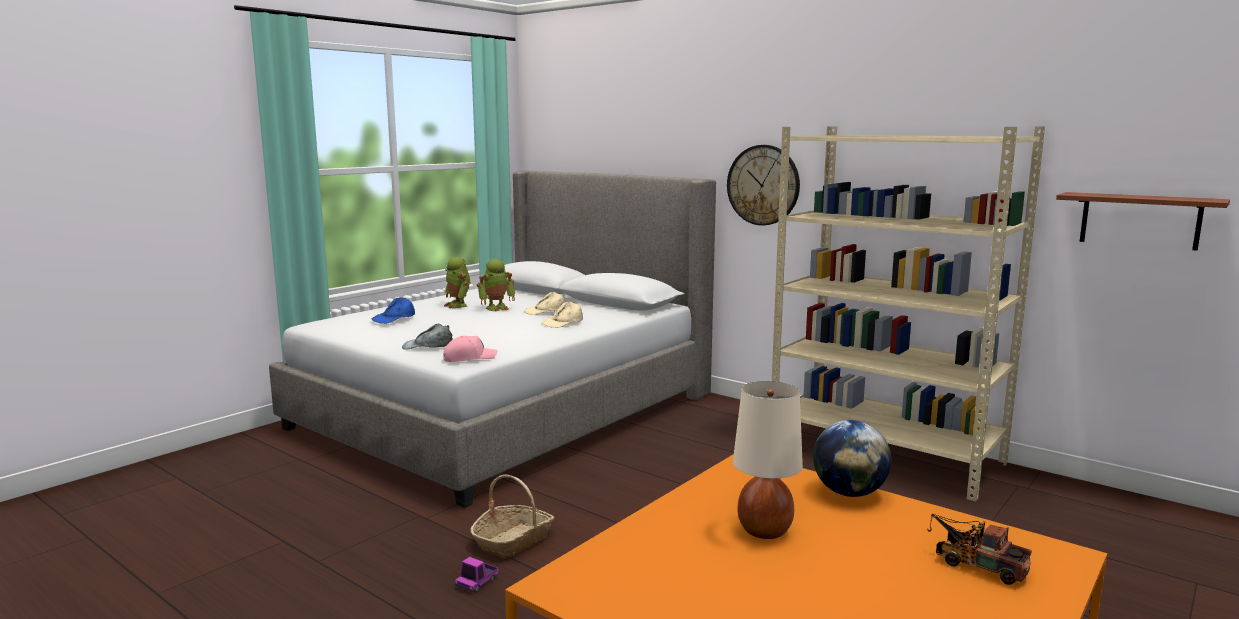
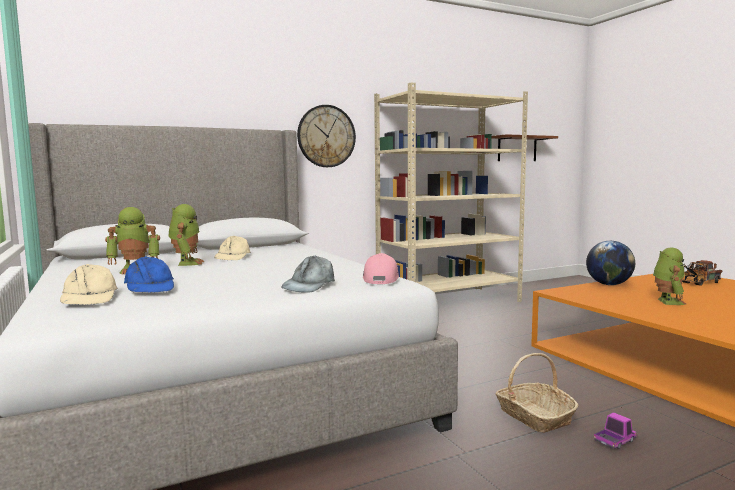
camera: 65 degrees left, 5 degrees down
toy truck [455,557,499,592] -> toy truck turned 90 degrees counterclockwise [594,412,637,449]
beige cap [542,302,583,328] -> beige cap moved to [60,264,118,305]
beige table lamp [733,381,803,539] -> toy robot [653,248,687,305]

